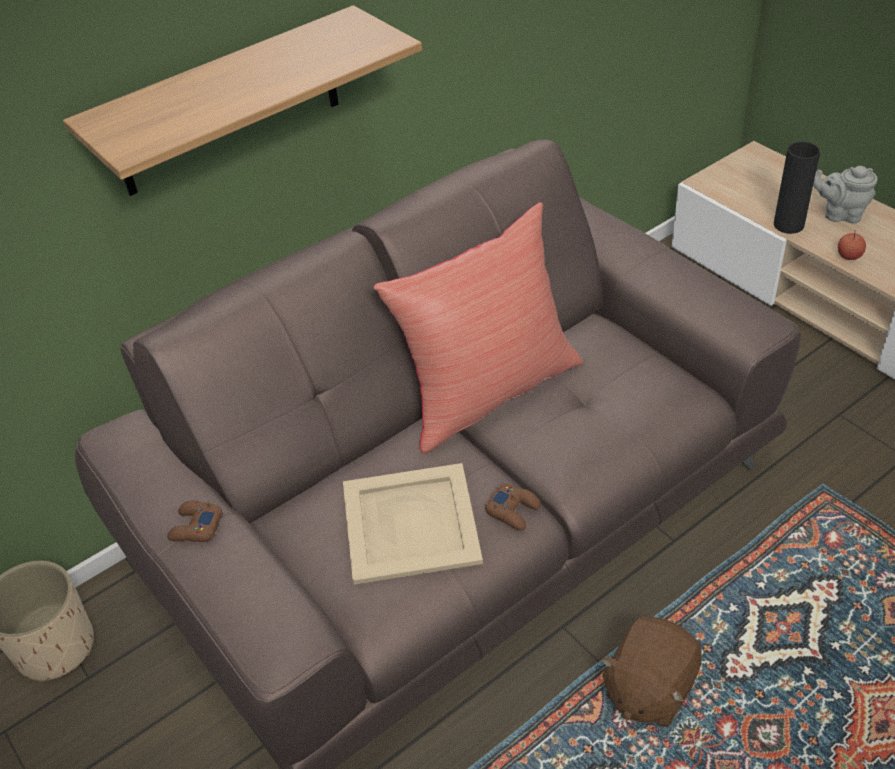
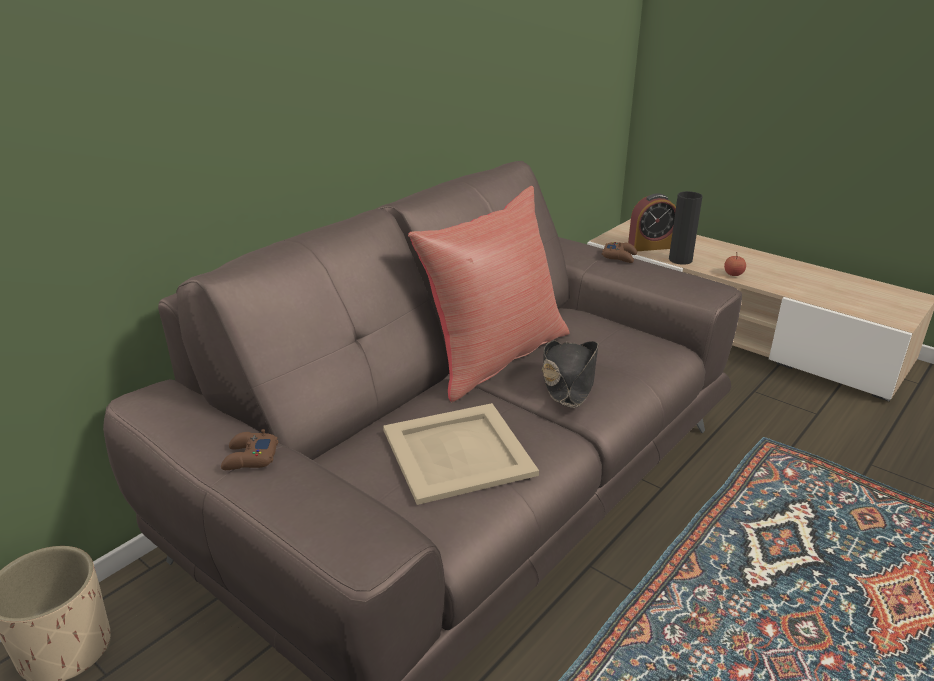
camera: 15 degrees left, 15 degrees down
shelf [63,5,422,196] -> none
brown game controller [485,484,541,531] -> brown game controller moved to [602,242,637,263]
brown plush toy [600,616,702,727] -> none
grey teapot [813,166,878,224] -> none
none -> black hat [542,341,598,408]
none -> alarm clock [628,193,676,251]

